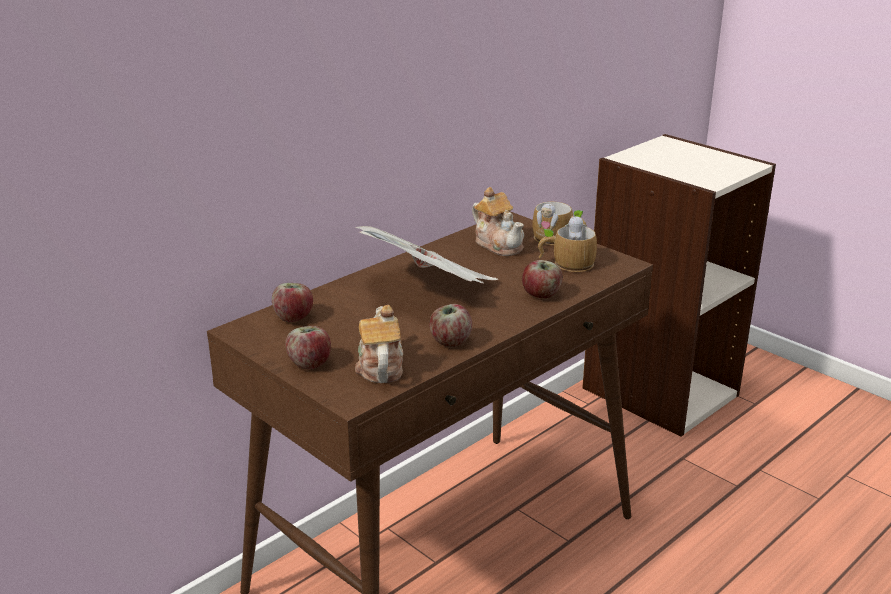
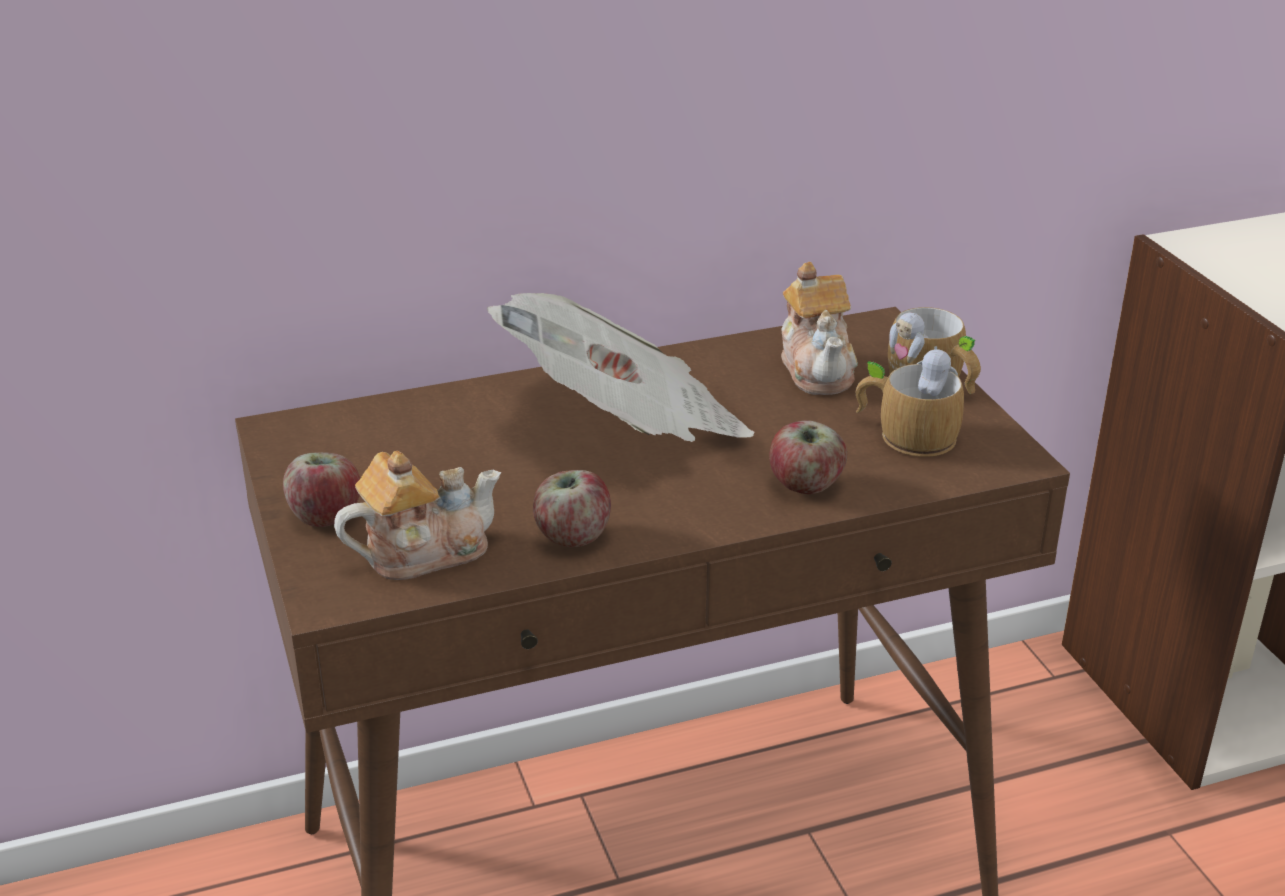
camera: 25 degrees right, 5 degrees up
apple [272,283,313,322] -> none
teapot [355,305,403,383] -> teapot turned 45 degrees clockwise [334,451,501,580]

